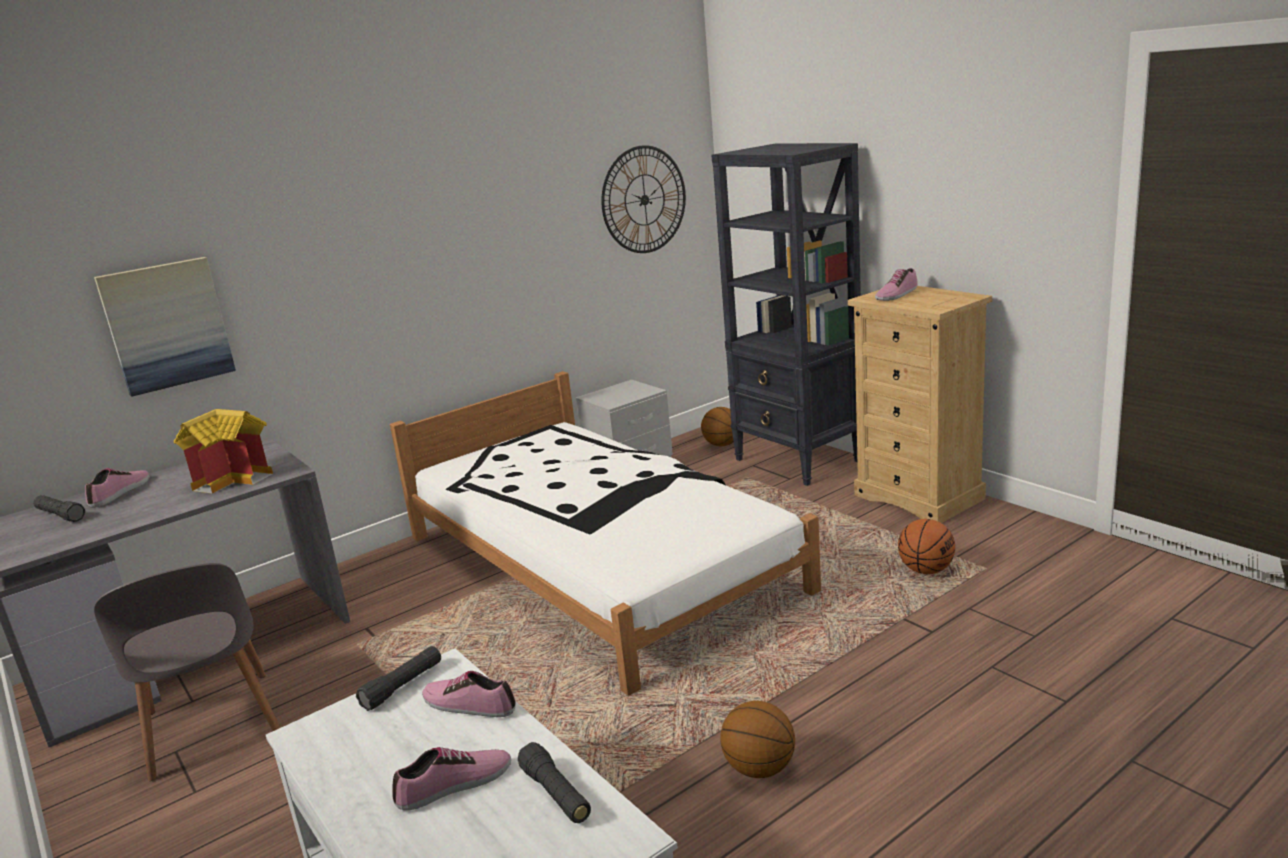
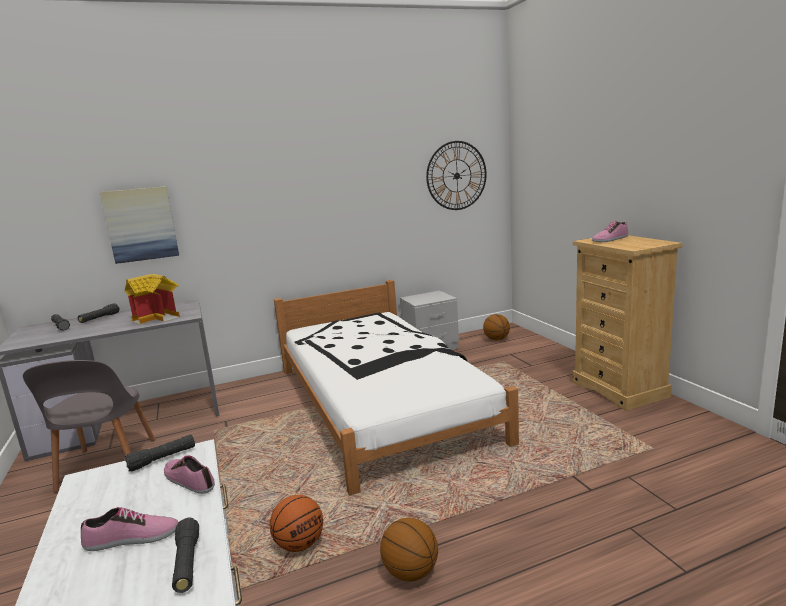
camera: 15 degrees right, 5 degrees down
shoe [85,468,150,508] -> black flashlight [78,303,119,323]
black bookcase [712,143,861,486] -> none
basketball [898,519,955,574] -> basketball moved to [270,495,323,552]

